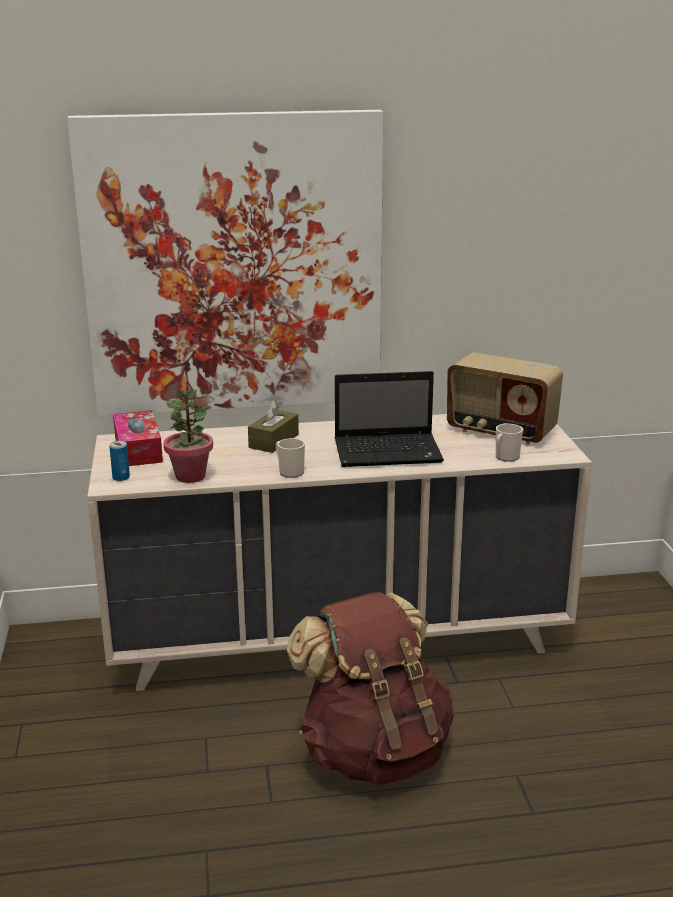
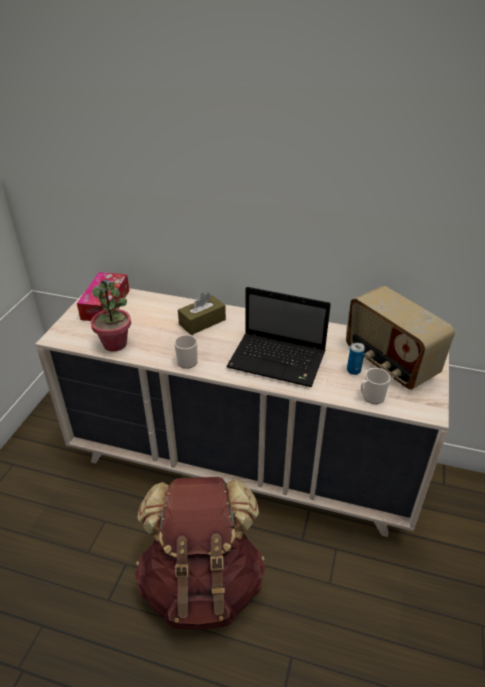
camera: 25 degrees right, 15 degrees up
picture [67,110,383,416] -> none
can [109,441,130,481] -> can moved to [347,342,365,375]

